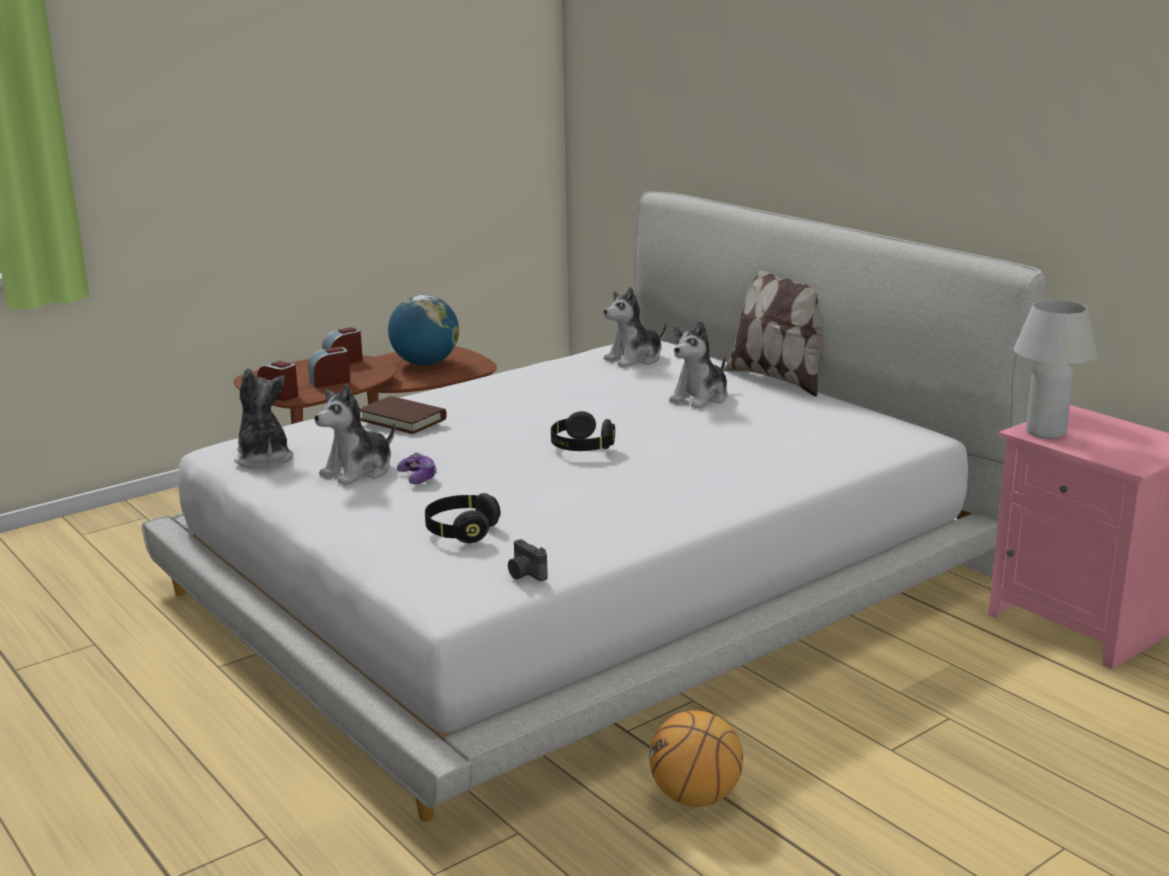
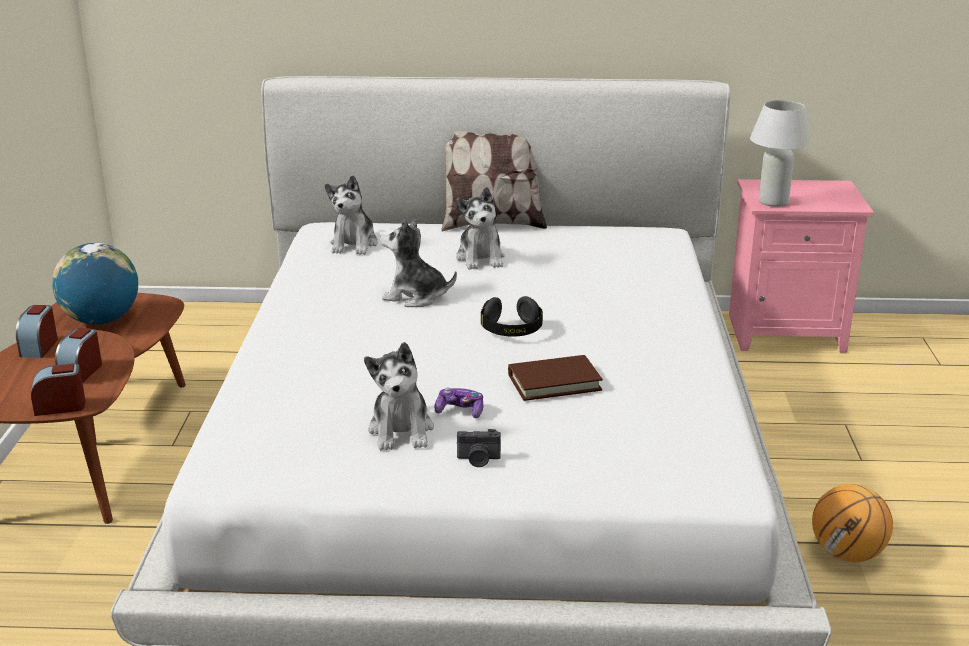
camera: 50 degrees left, 5 degrees up
plush toy [234,368,294,468] -> plush toy moved to [380,219,457,307]
brown book [360,396,447,434] -> brown book moved to [508,355,603,401]
black headphones [425,493,500,543] -> none
camera [508,539,548,581] -> camera moved to [457,429,501,467]

